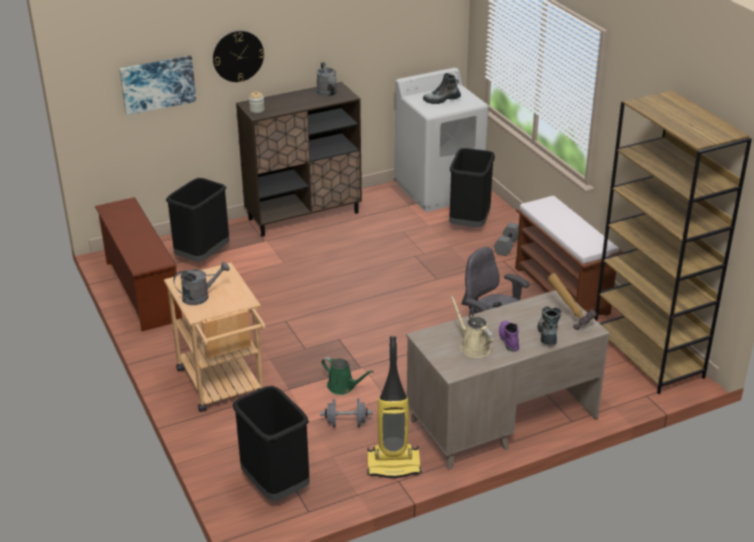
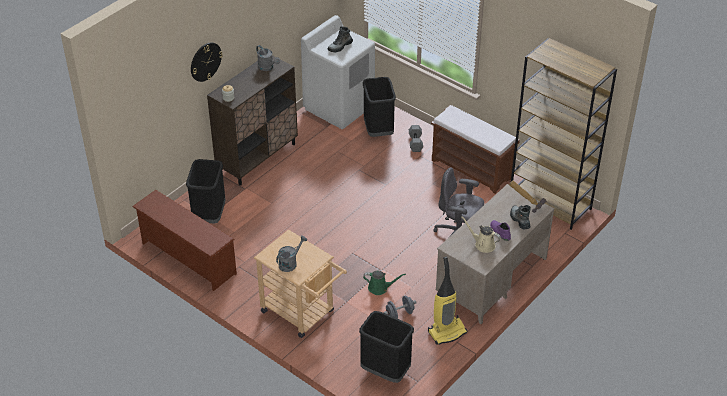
camera: 25 degrees left, 10 degrees up
picture [119,56,196,115] -> none

